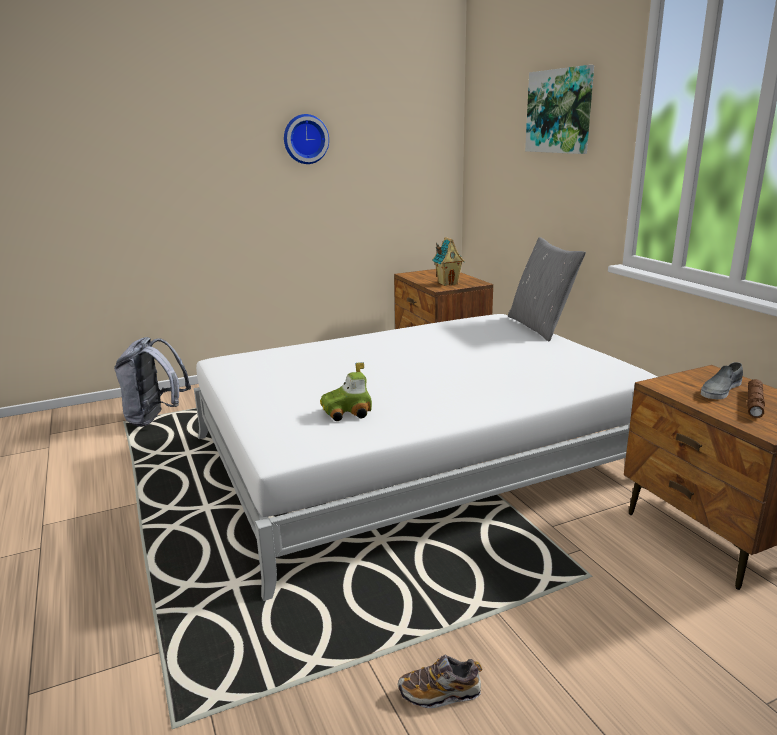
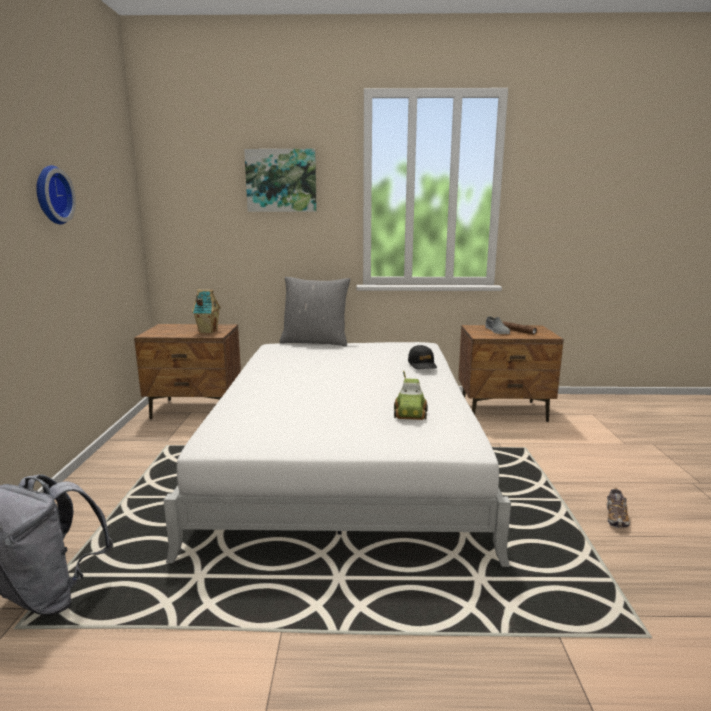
camera: 65 degrees left, 5 degrees down
none -> black cap [408,345,437,369]

